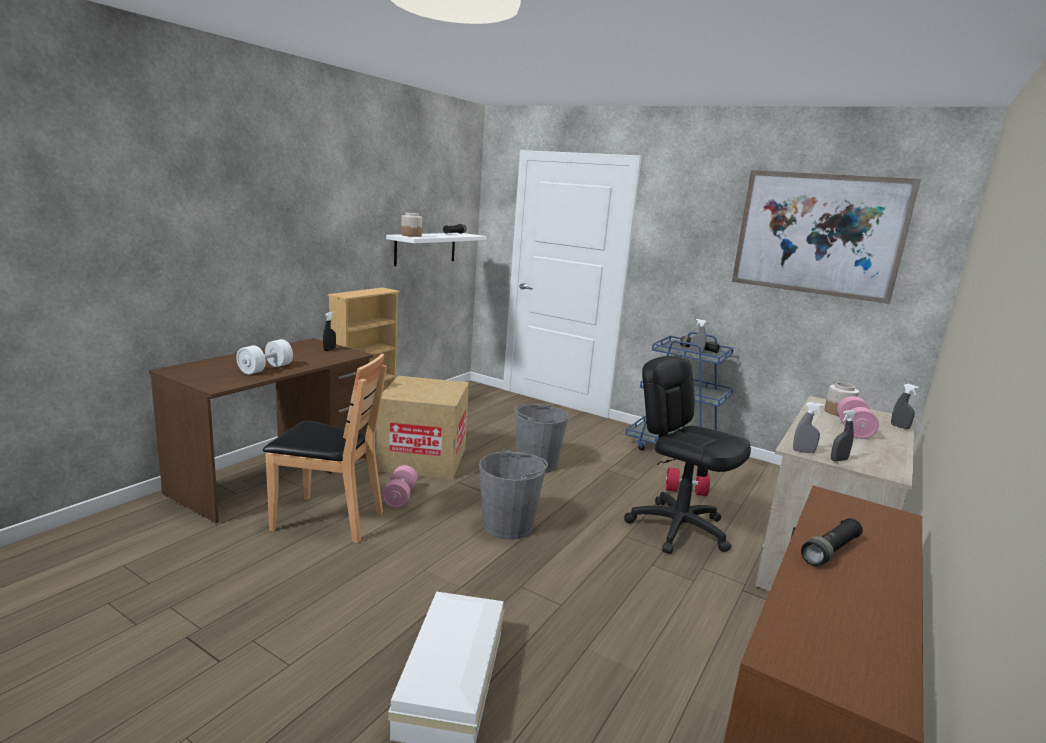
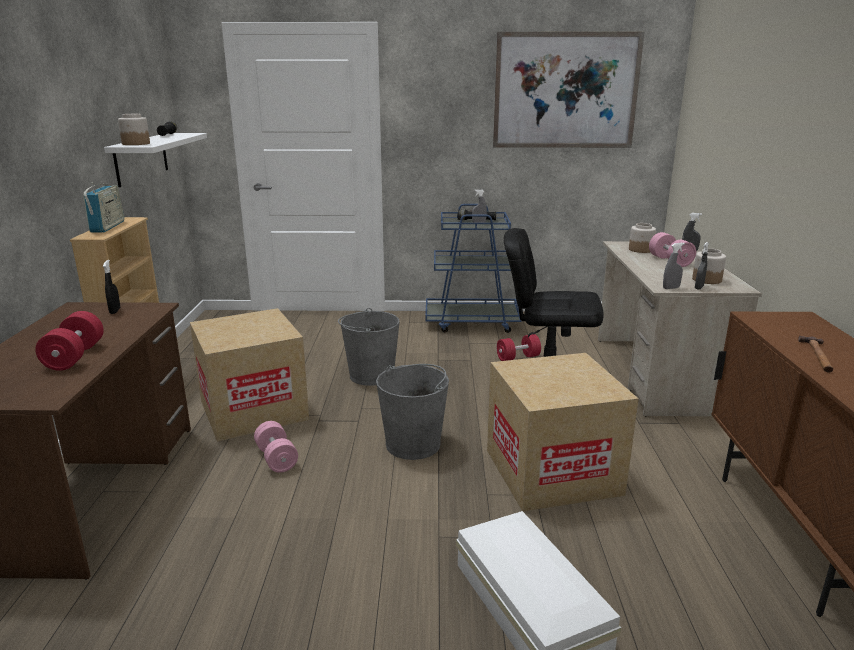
camera: 30 degrees left, 5 degrees up
white dumbbell [236,339,293,375] -> red dumbbell [35,311,104,371]
brown chair [263,354,387,543] -> none
black flashlight [801,518,863,566] -> hammer [798,336,833,372]
none -> radio [83,182,124,233]
none -> cardboard box [487,353,639,512]
none -> jar [692,248,726,284]

